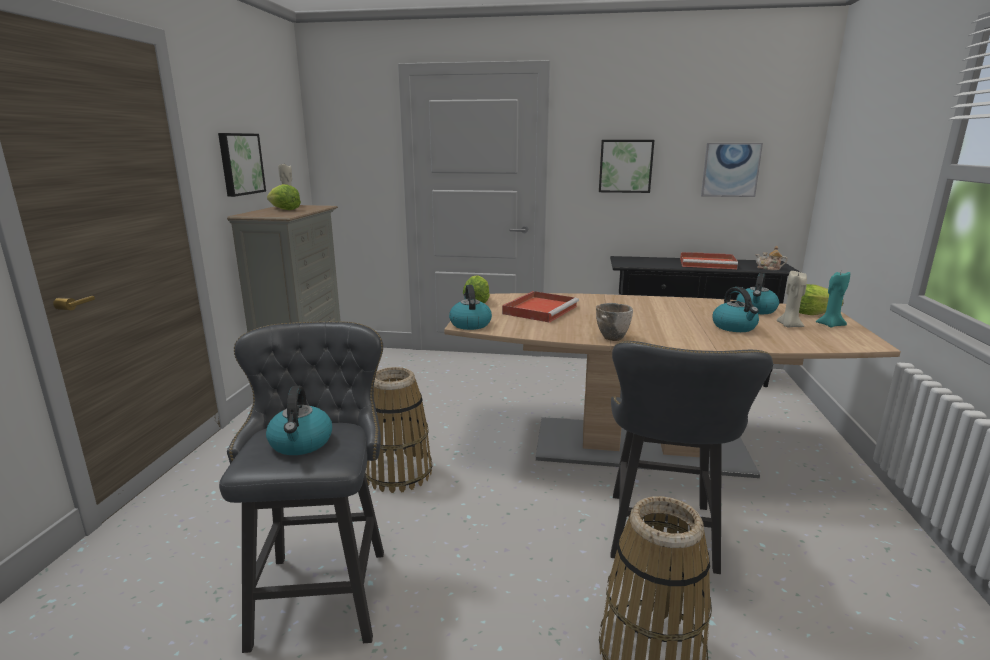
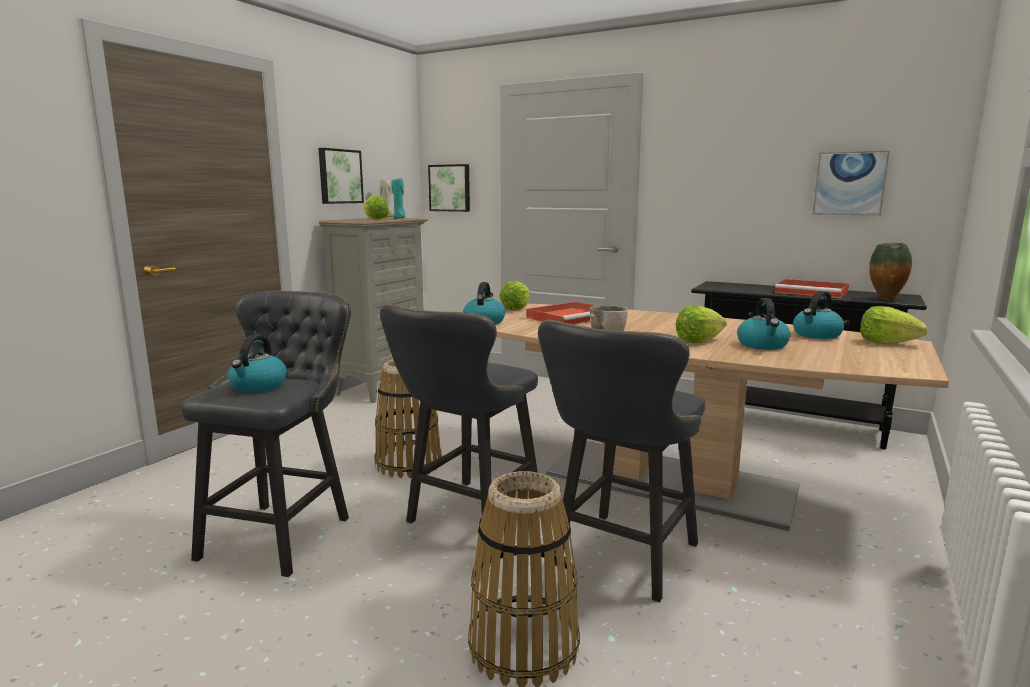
camera: 20 degrees right, 5 degrees down
picture [599,140,655,193] -> picture moved to [428,164,470,212]
teapot [755,246,787,270] -> vase [869,243,912,300]
beige candle [777,271,807,328] -> none
turquoise candle [816,272,850,328] -> turquoise candle moved to [391,178,406,219]
none -> grey stool [380,304,540,524]
none -> lettuce [675,306,727,343]

